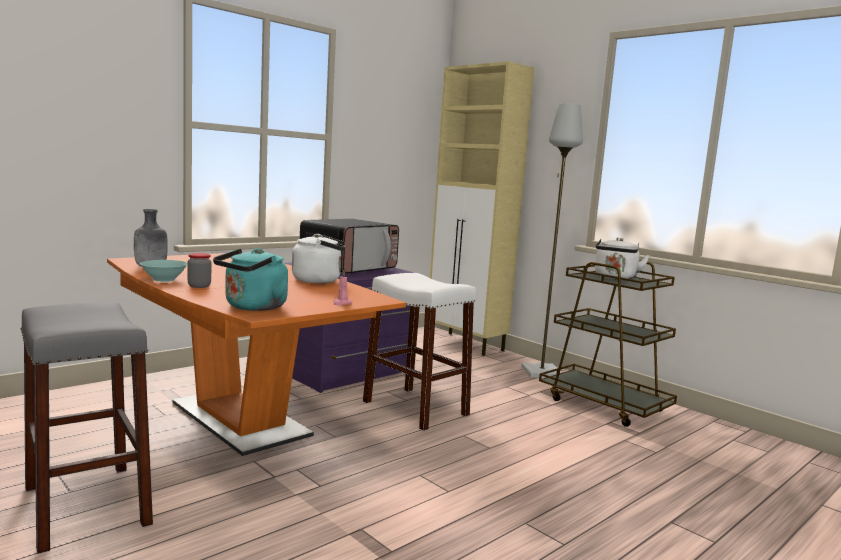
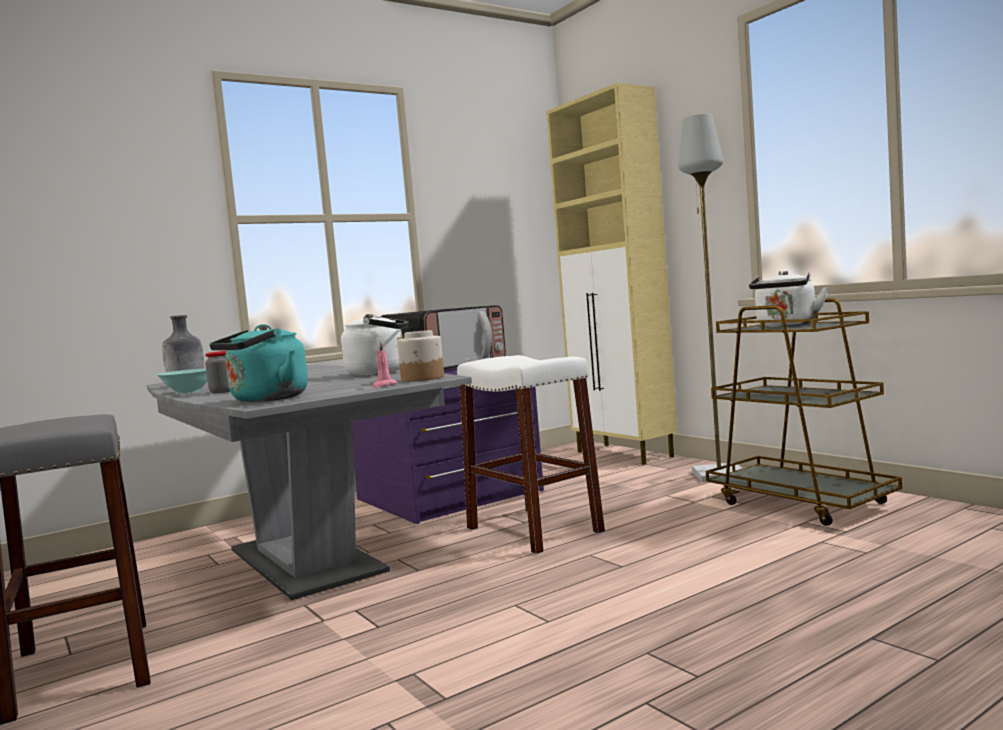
camera: 10 degrees right, 5 degrees down
orange dining table [107,253,406,456] -> grey dining table [147,365,472,600]
none -> jar [397,330,444,382]

